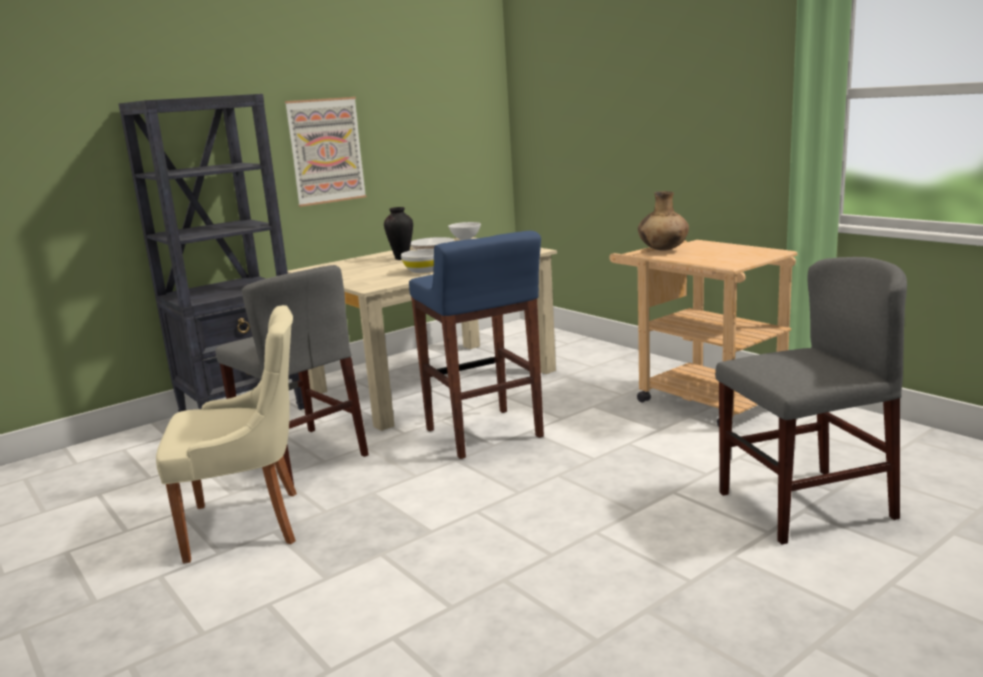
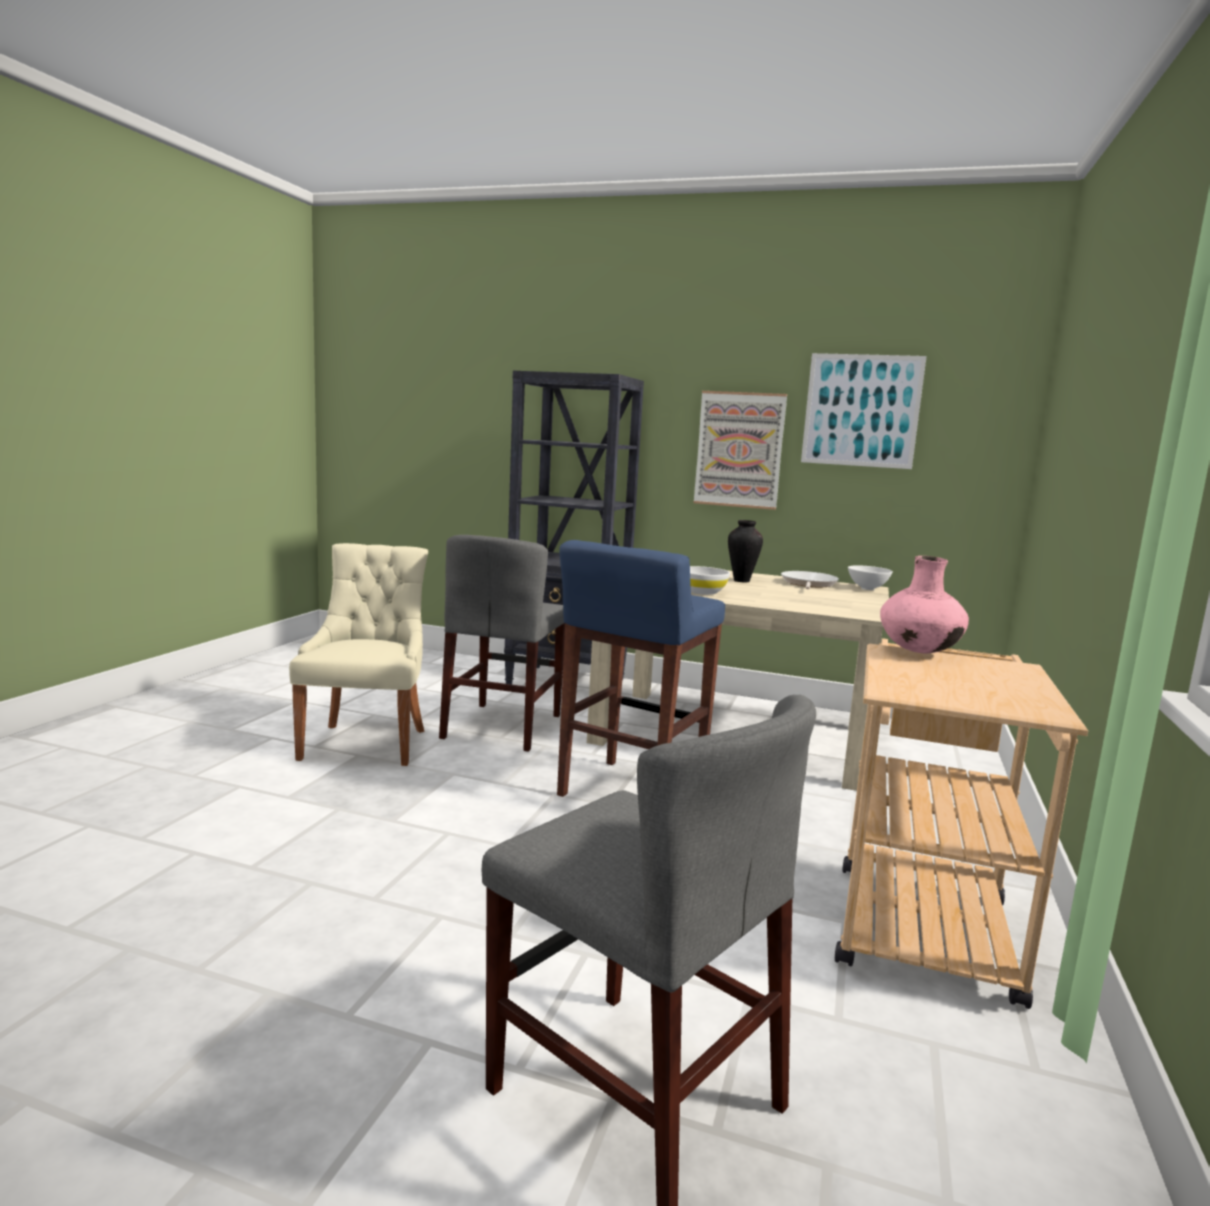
camera: 55 degrees right, 5 degrees down
beige chair [156,305,297,564] -> beige chair turned 135 degrees counterclockwise [289,543,428,766]
brown vase [638,191,689,251] -> pink vase [880,556,969,653]
none -> picture [801,353,927,469]

